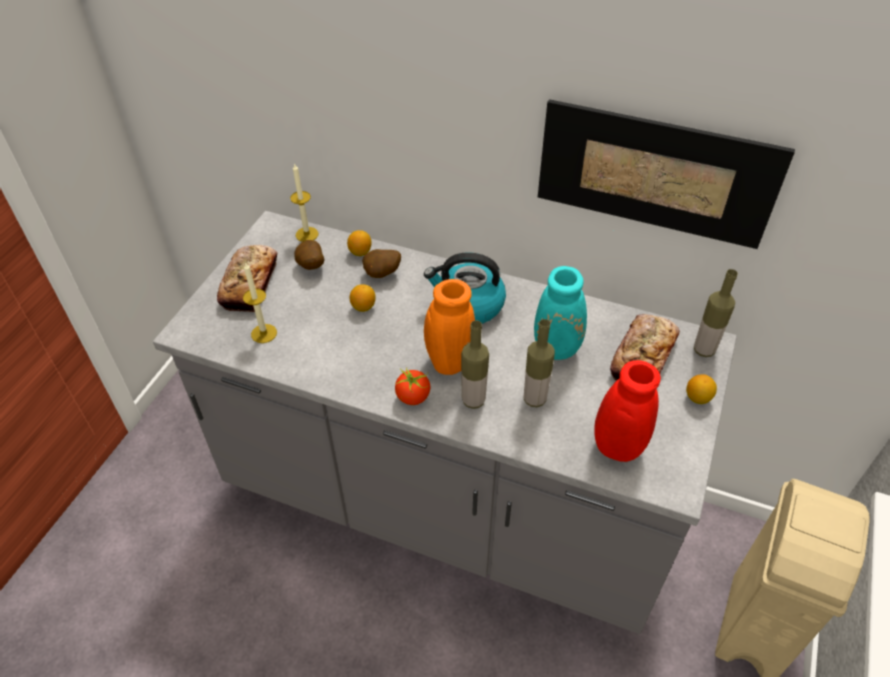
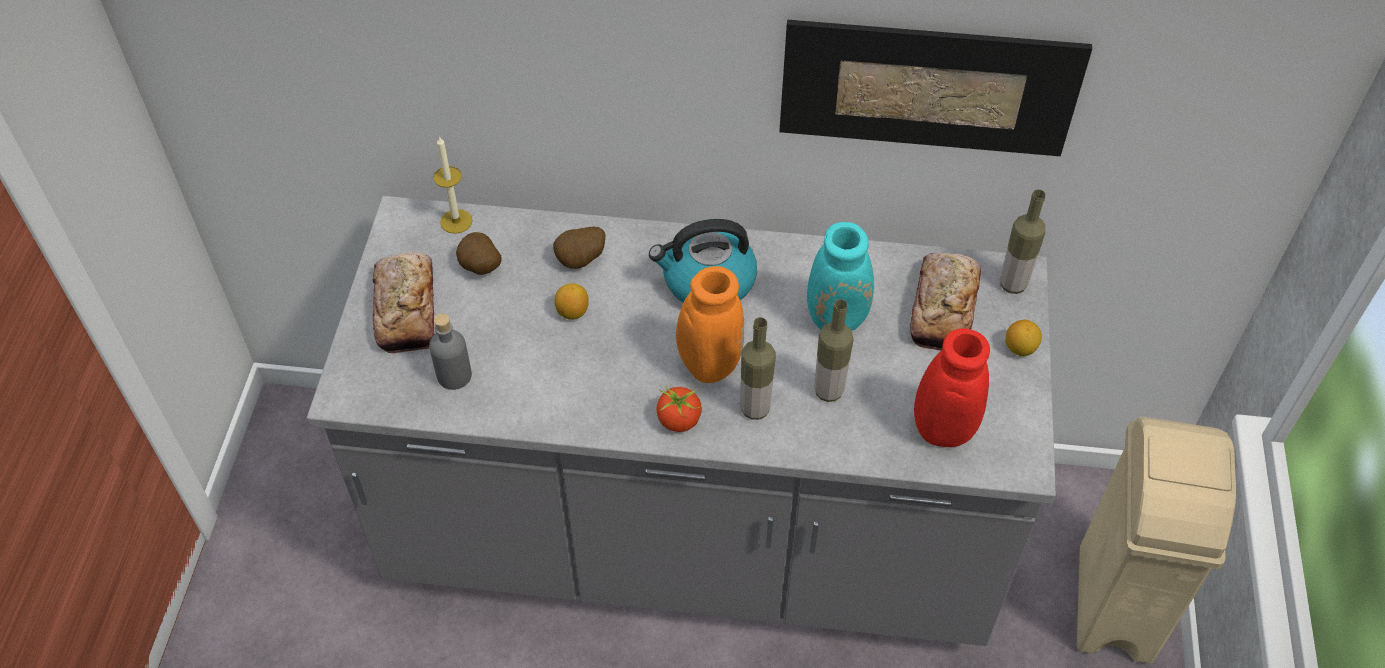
camera: 15 degrees left, 5 degrees up
candle [243,262,277,343] -> grey bottle [429,313,472,390]
lemon [347,230,371,256] -> none

